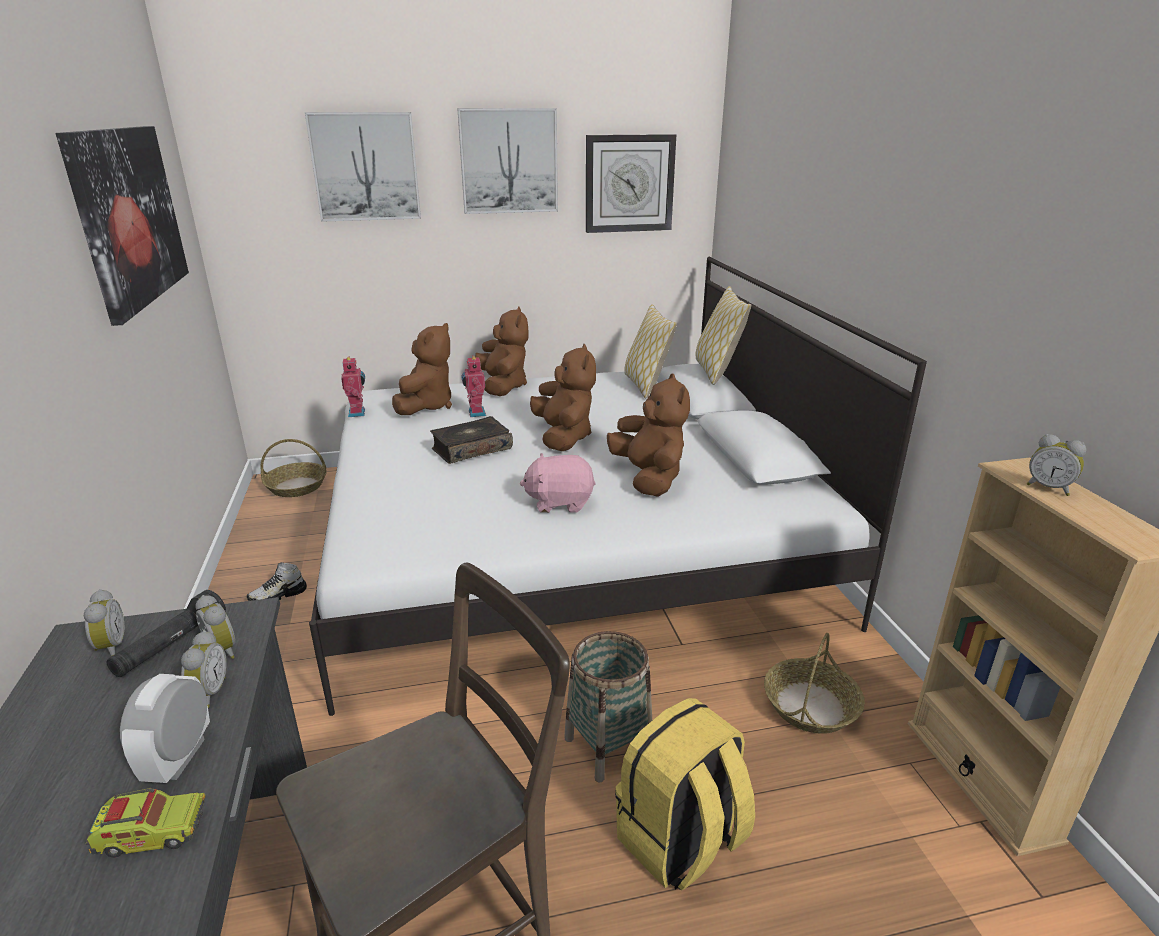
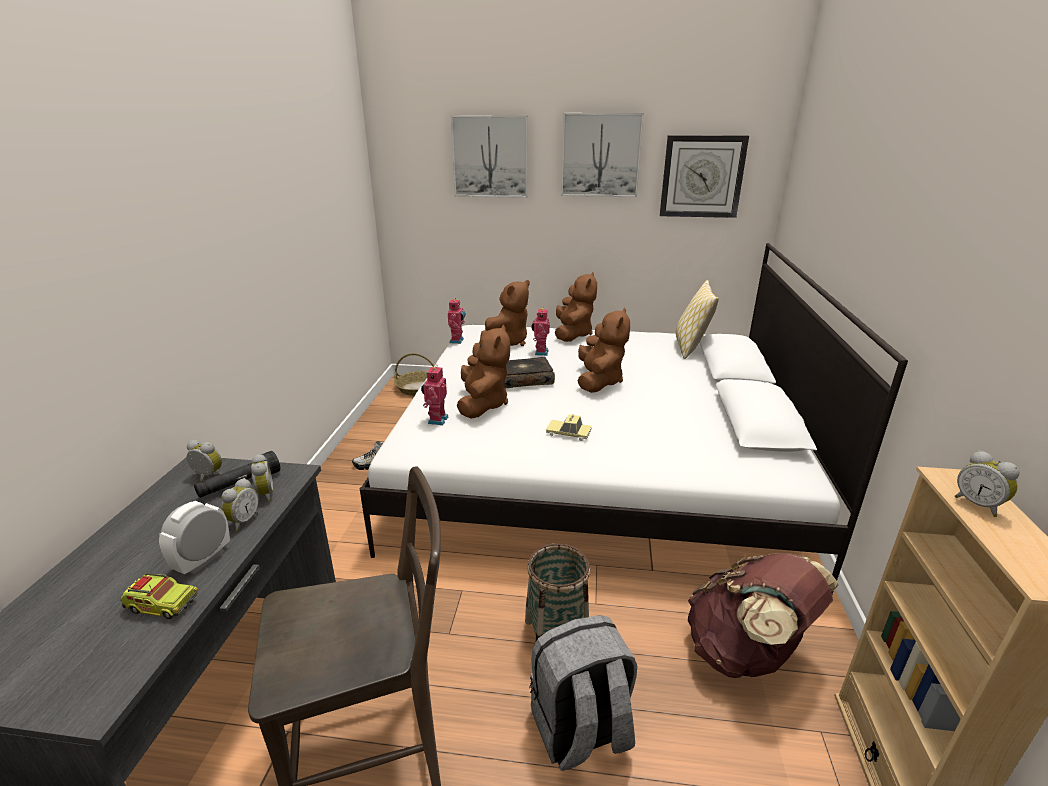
camera: 20 degrees right, 0 degrees up
picture [56,126,189,326] -> none
alarm clock [84,589,125,656] -> alarm clock turned 75 degrees counterclockwise [187,440,222,481]
pink plush toy [520,453,596,513] -> toy car [546,414,591,441]
brown plush toy [607,373,690,497] -> brown plush toy moved to [457,325,510,418]
yellow backpack [615,698,755,890] -> grey backpack [529,615,637,771]
pillow [695,286,751,385] -> none
basket [764,633,865,734] -> brown backpack [688,553,838,678]
none -> toy robot [421,367,448,425]

